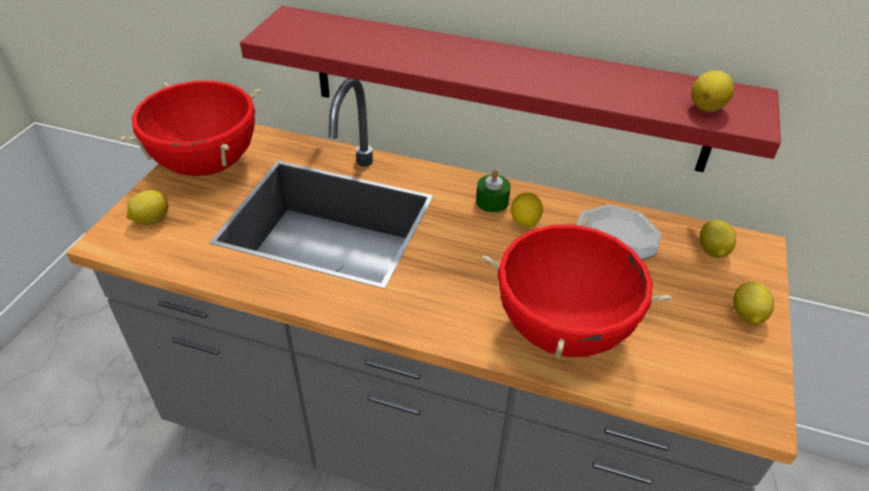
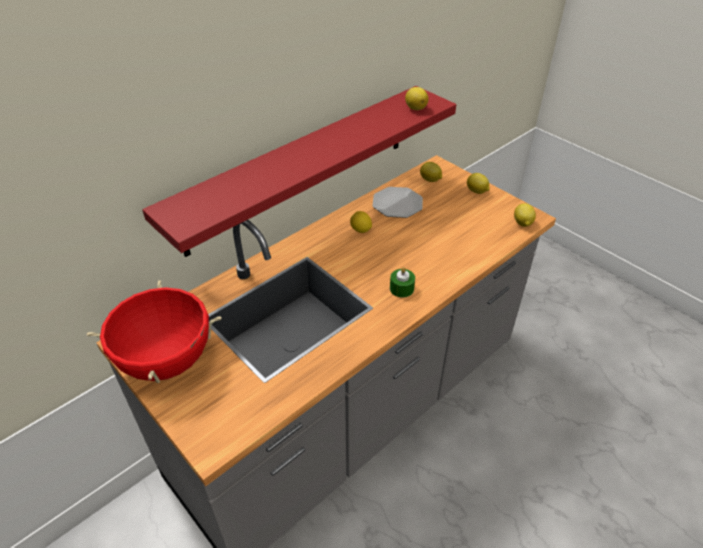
camera: 60 degrees left, 0 degrees up
lemon [126,190,169,225] -> lemon moved to [514,203,536,227]
green candle [476,170,511,213] -> green candle moved to [390,267,415,298]
red cooking pot [482,216,673,359] -> none

